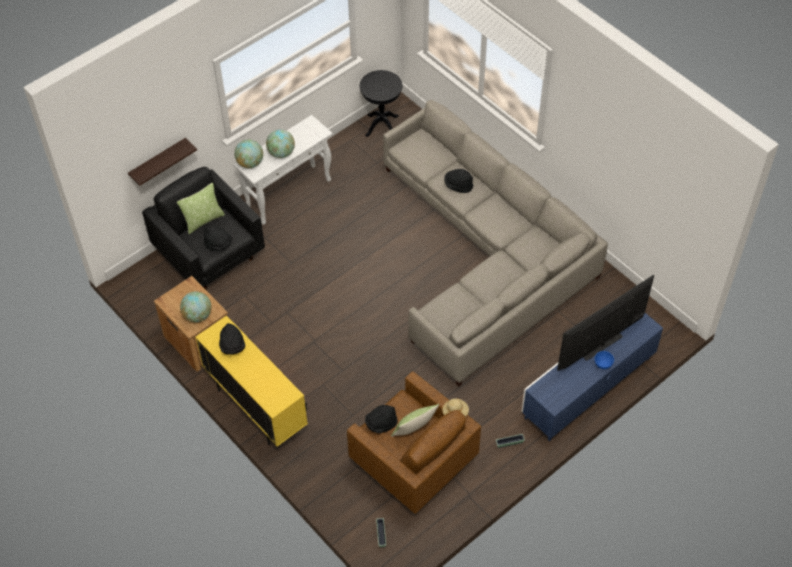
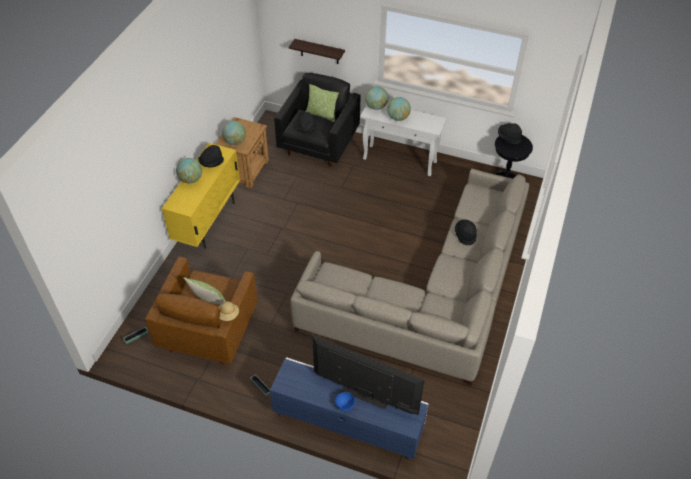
camera: 60 degrees right, 5 degrees down
black hat [365,405,398,433] -> black hat moved to [498,123,522,145]
none -> globe [176,158,202,184]

